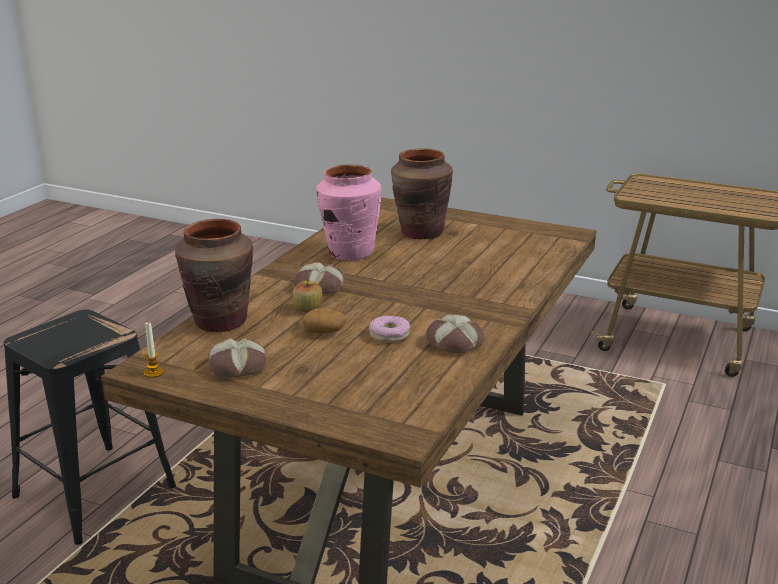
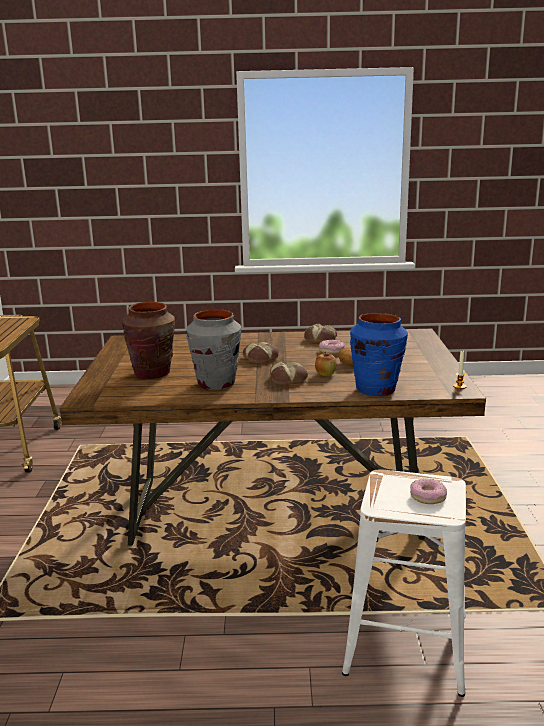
camera: 115 degrees left, 5 degrees down
black stool [4,310,176,545] -> white stool [342,469,466,697]
brown vase [175,219,254,332] -> blue vase [350,313,408,396]
bread [208,338,267,378] -> bread moved to [243,342,279,363]
pink vase [316,165,381,260] -> grey vase [186,309,241,390]
none -> donut [410,479,447,504]

